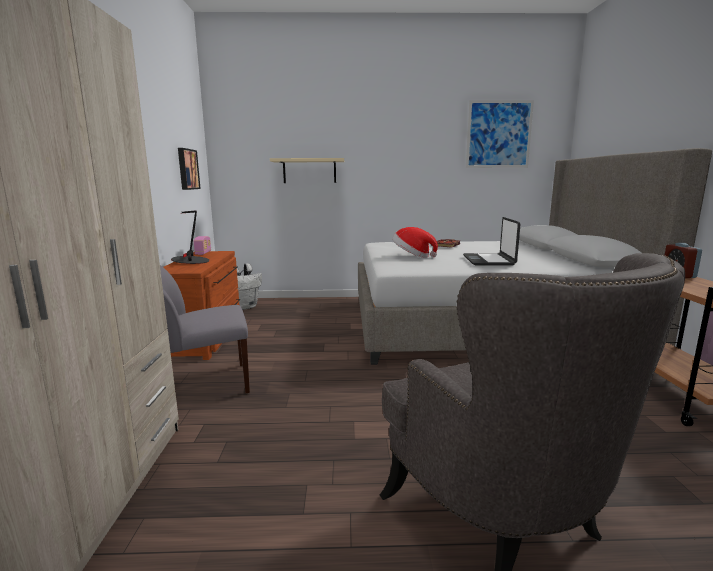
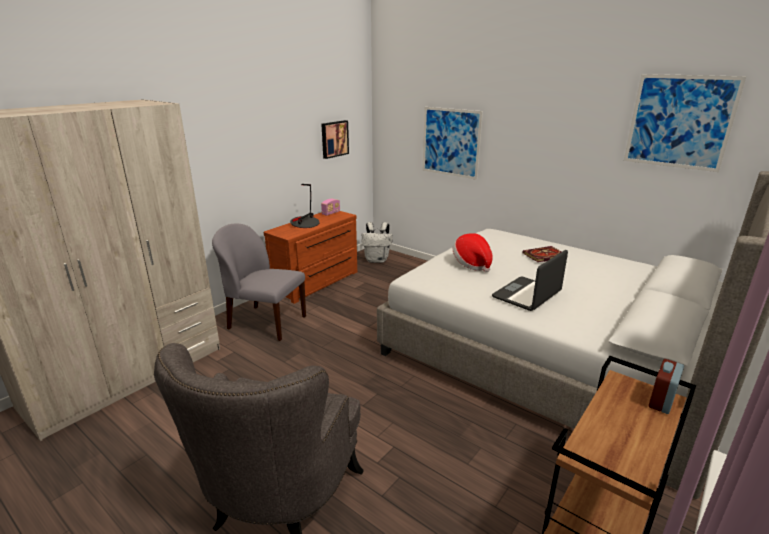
camera: 40 degrees right, 10 degrees up
beige shelf [270,158,344,183] -> picture [423,107,483,180]

